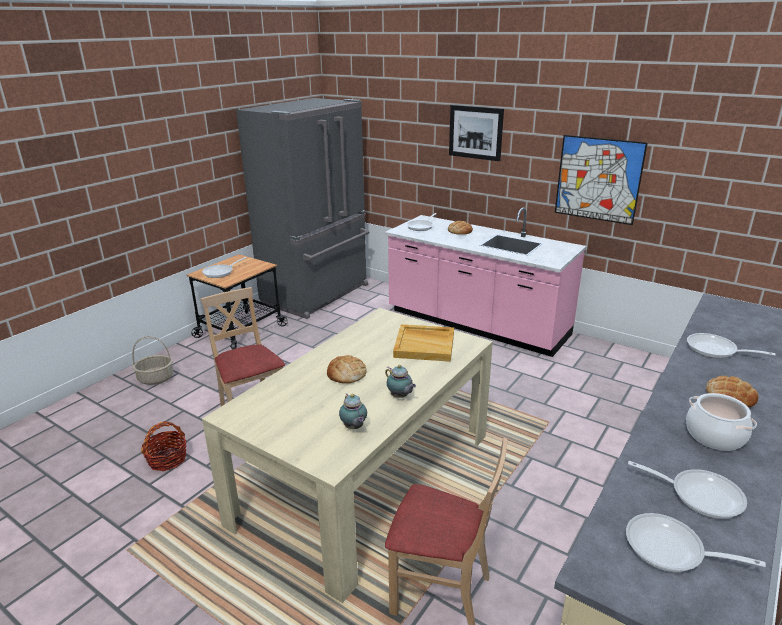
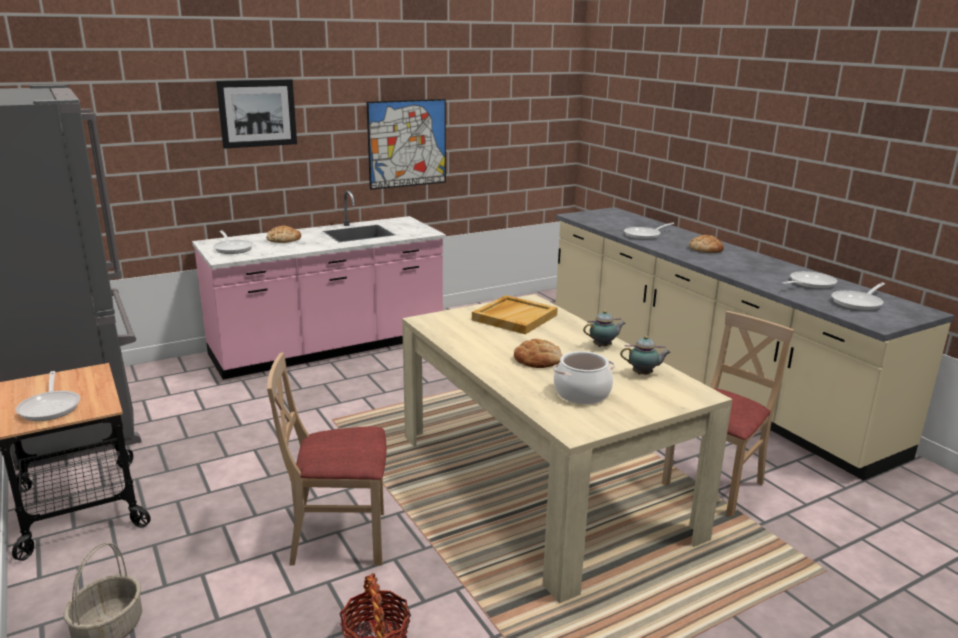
camera: 65 degrees left, 5 degrees down
cooking pot [686,393,757,451] -> cooking pot moved to [553,351,615,404]

